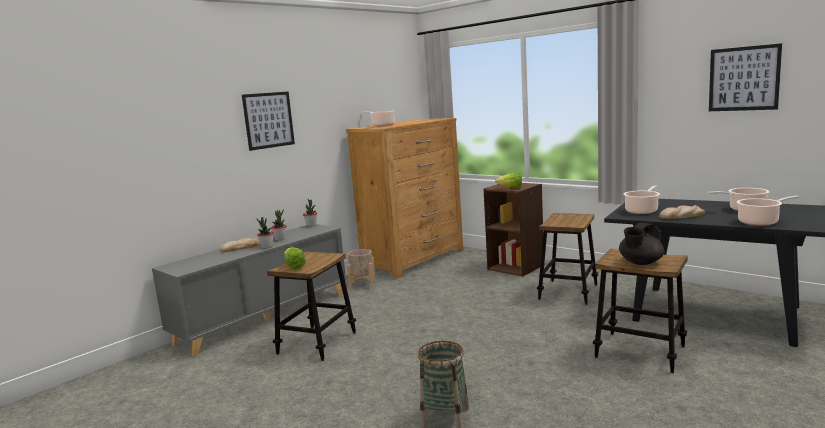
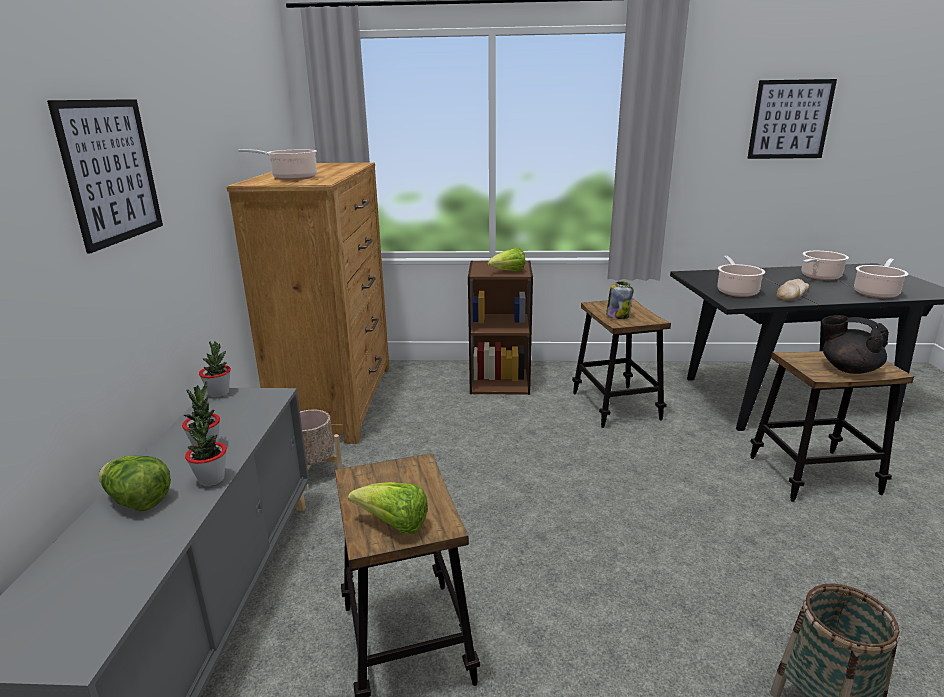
camera: 40 degrees left, 10 degrees up
bread [220,238,260,252] -> lettuce [99,456,171,511]
black teapot [619,222,664,265] -> black teapot turned 120 degrees clockwise [822,315,889,374]
none -> jar [606,281,634,319]

